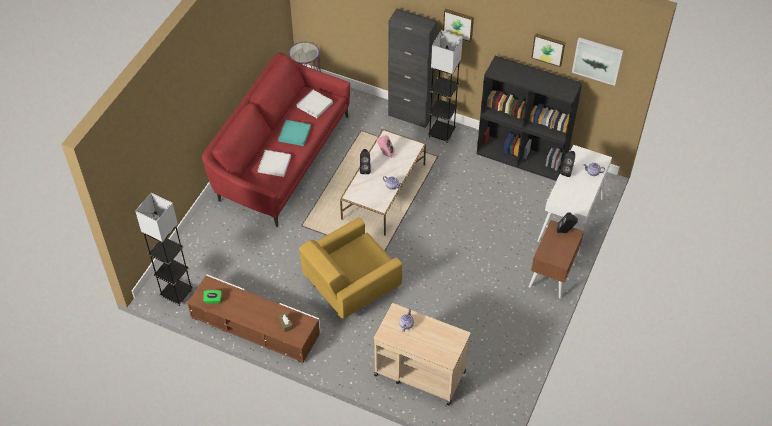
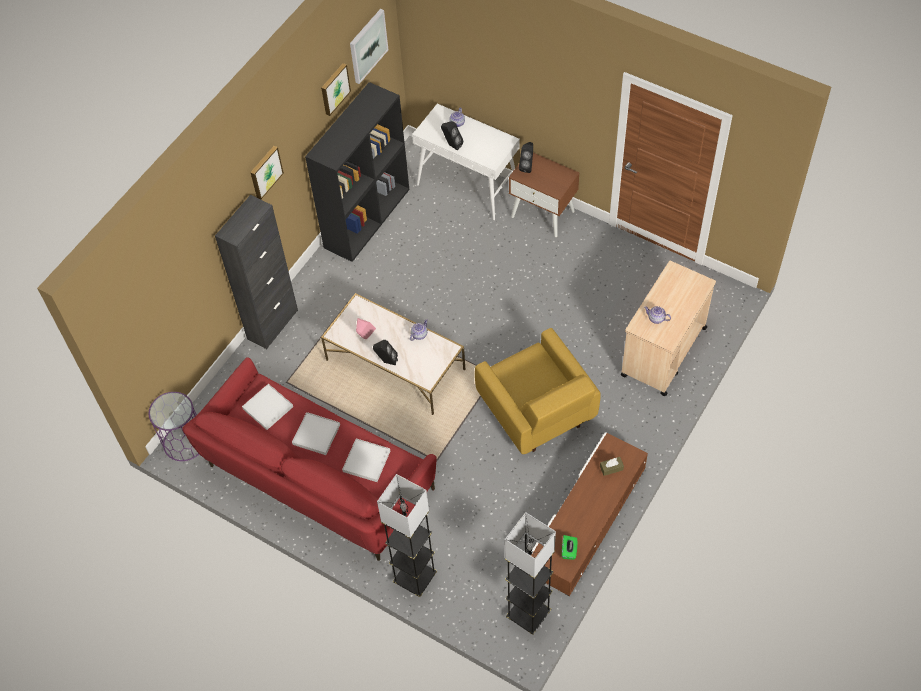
camera: 80 degrees left, 5 degrees up
turquoise tray [278,120,311,146] -> white tray [292,412,340,455]
grey floor lamp [428,30,463,143] -> grey floor lamp moved to [377,474,437,597]

